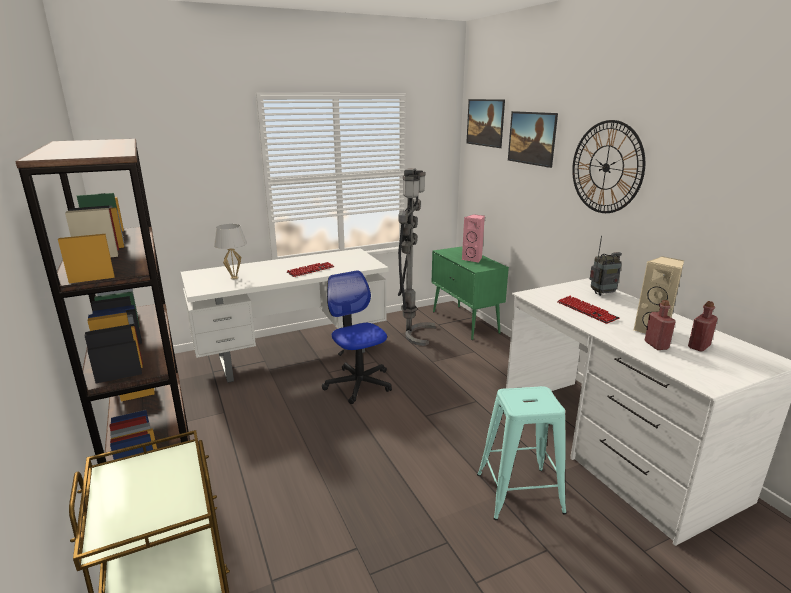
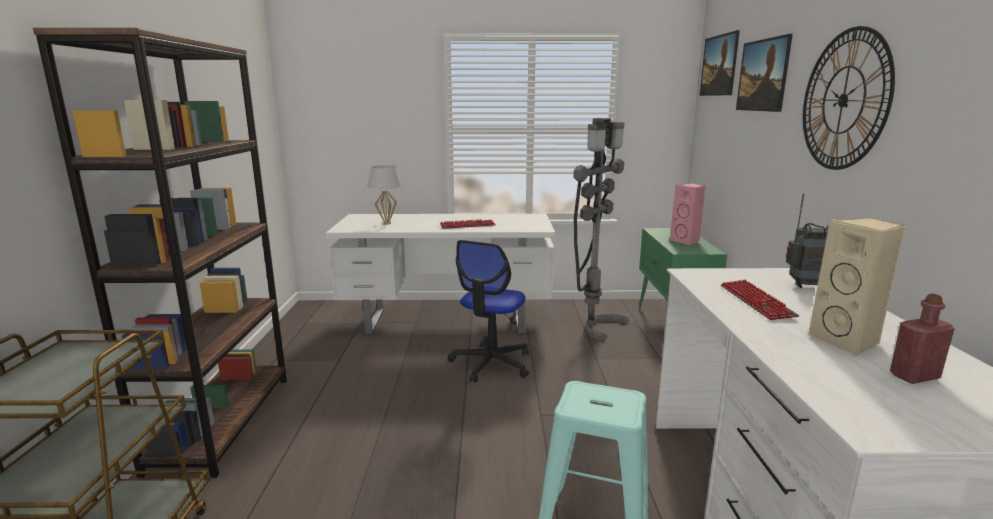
camera: 25 degrees right, 5 degrees down
office chair [322,270,392,404] -> office chair turned 150 degrees counterclockwise [448,240,529,383]
red bottle [644,300,676,350] -> none

